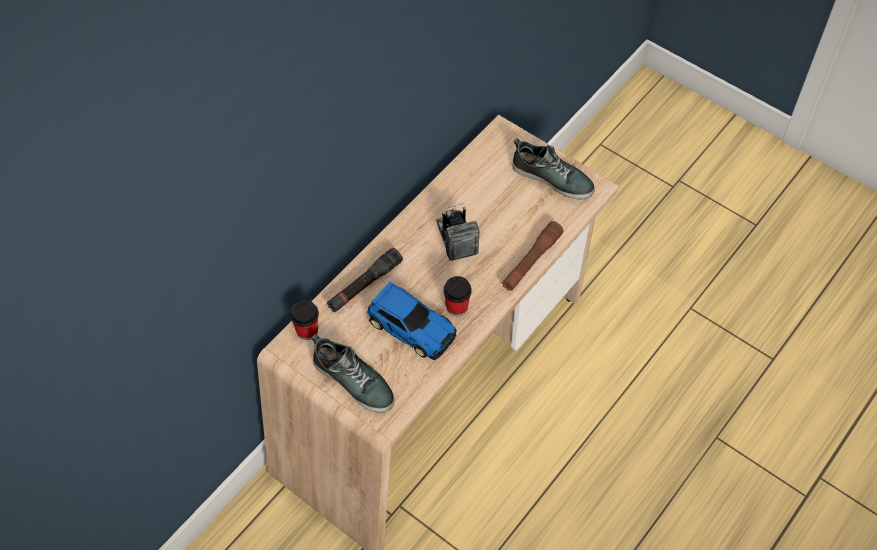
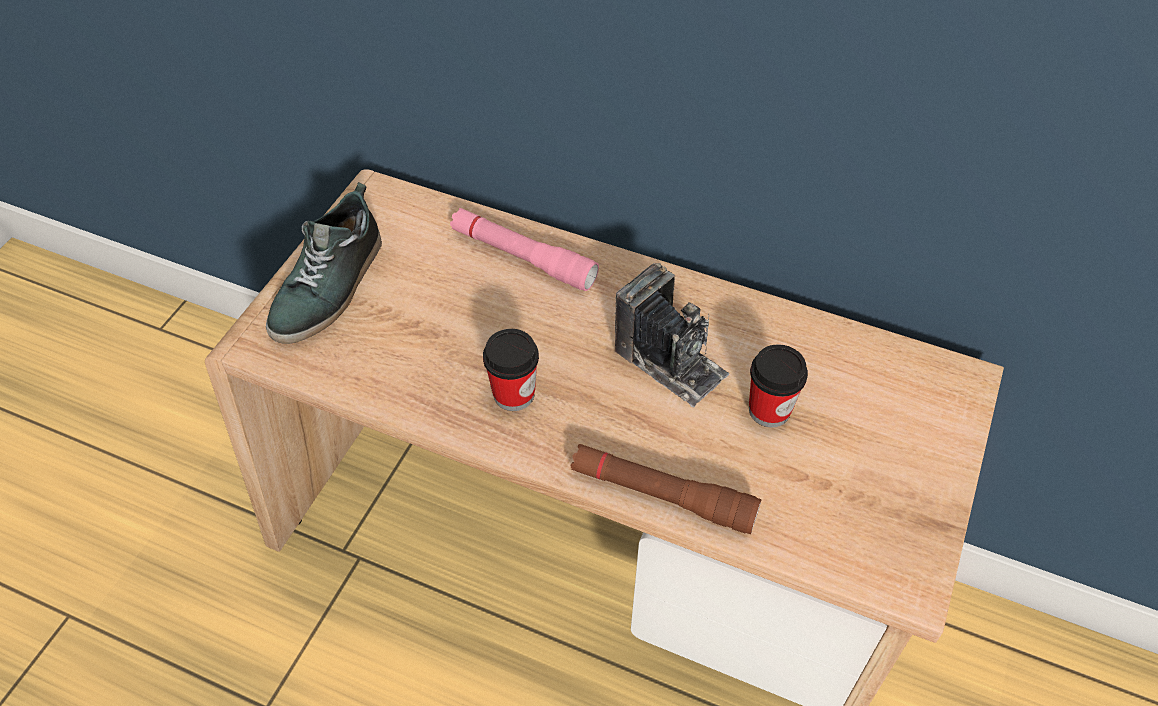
camera: 75 degrees right, 5 degrees down
cup [290,300,319,340] -> cup moved to [749,344,808,427]
black flashlight [327,248,403,312] -> pink flashlight [450,208,599,291]
toy car [367,281,456,360] -> none
camera [436,204,480,261] -> camera turned 75 degrees clockwise [615,263,730,407]
shoe [512,138,595,199] -> none

